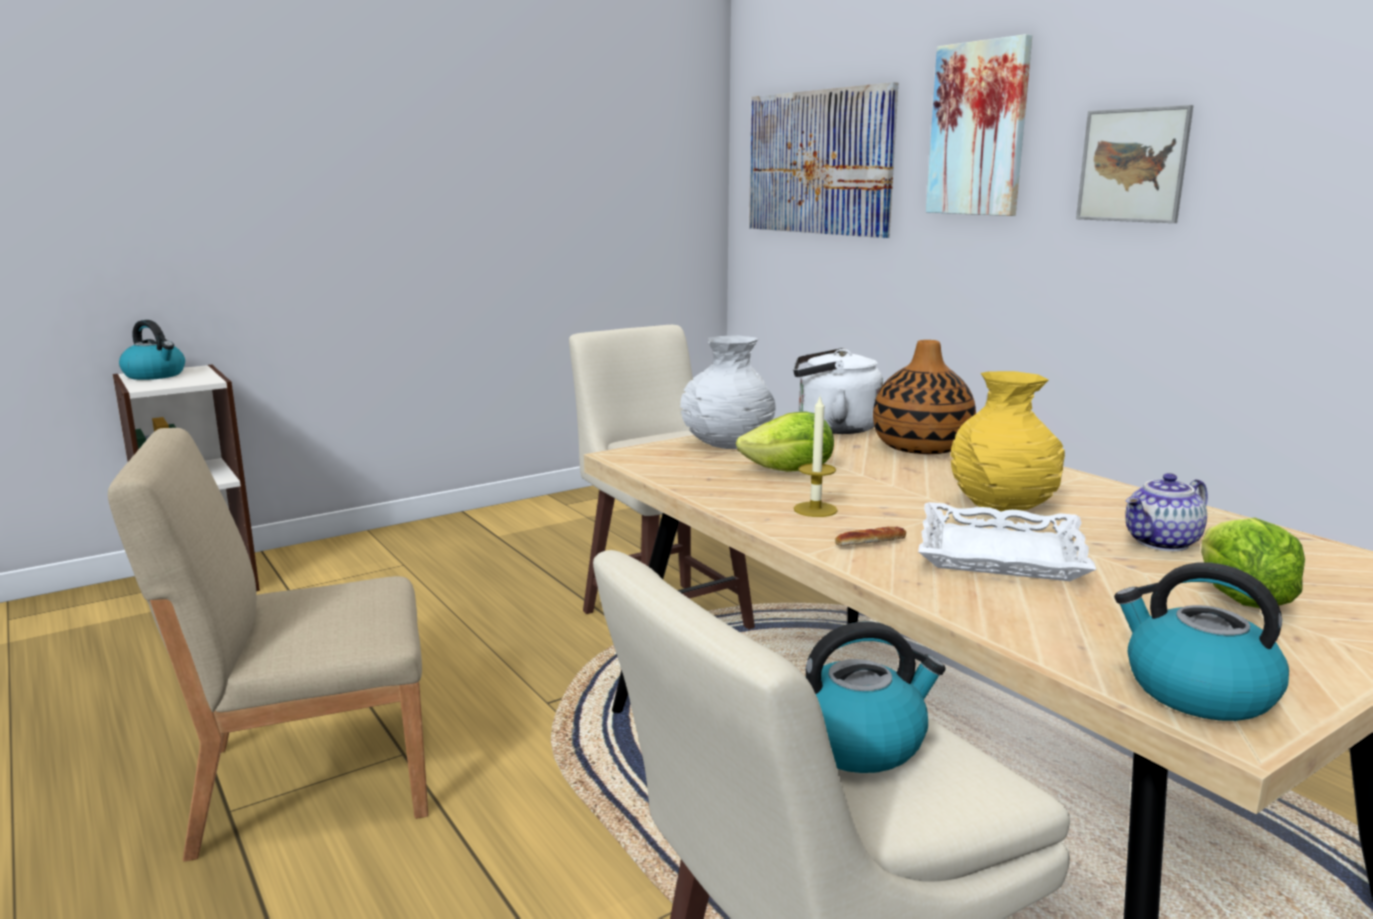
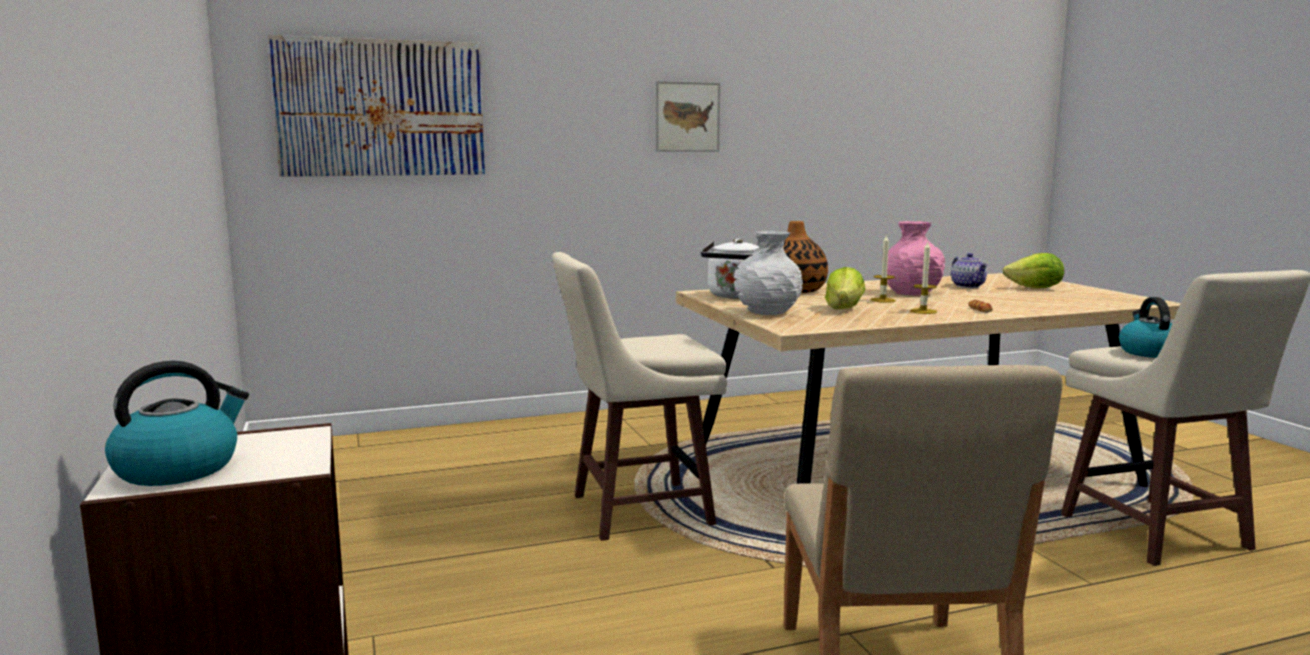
camera: 75 degrees left, 5 degrees down
white tray [918,502,1097,581] -> none
picture [926,34,1032,216] -> none
yellow vase [951,371,1065,511] -> pink vase [887,221,945,295]
kettle [1114,562,1289,721] -> none
none -> candle [870,234,896,303]

